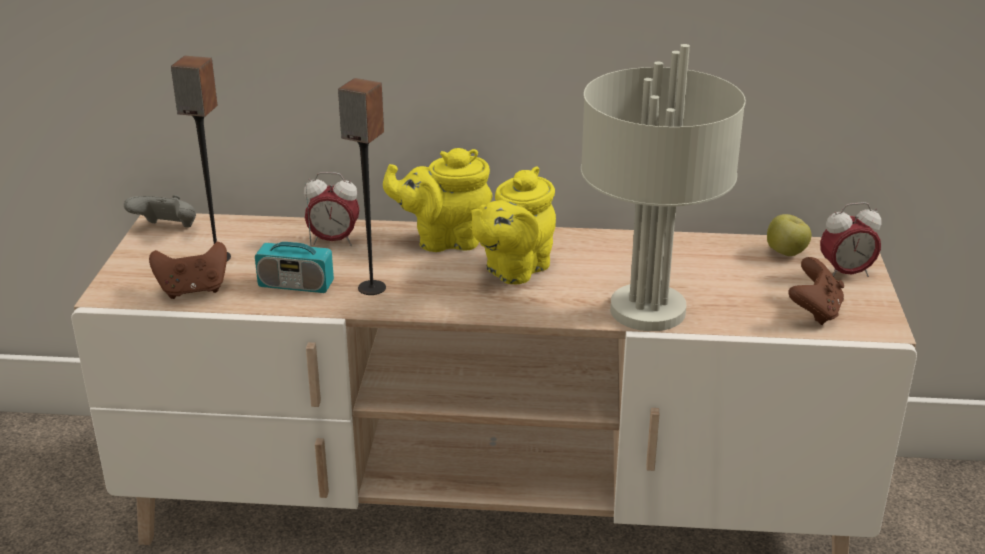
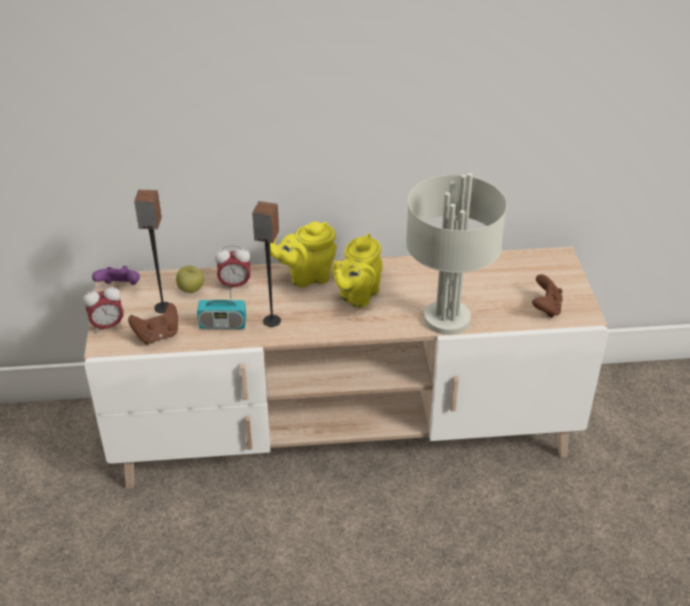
camera: 10 degrees left, 10 degrees up
grey game controller [124,195,196,227] -> purple game controller [92,266,140,285]
apple [767,214,812,256] -> apple moved to [176,265,204,293]
alarm clock [820,202,882,277] -> alarm clock moved to [83,285,124,333]

